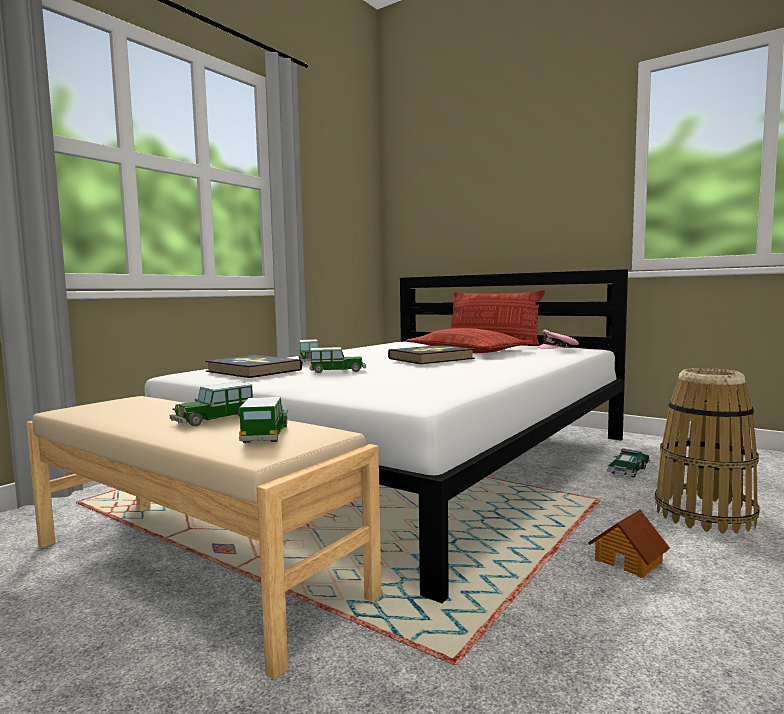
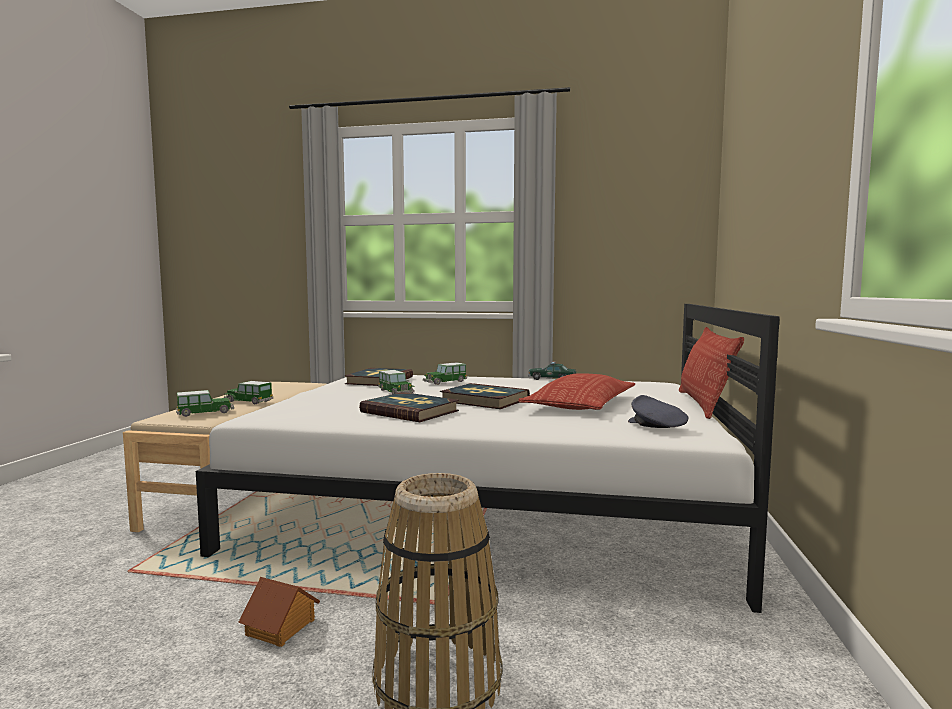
camera: 65 degrees right, 0 degrees up
pink cap [538,330,579,349] -> grey cap [628,395,688,428]
toy car [607,448,650,477] -> toy car moved to [528,361,576,380]
none -> book [359,392,459,422]

